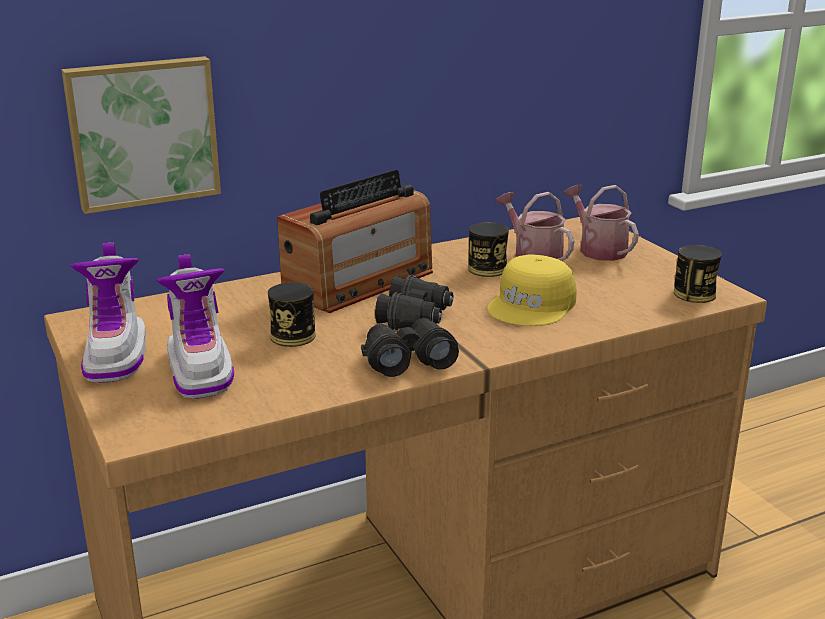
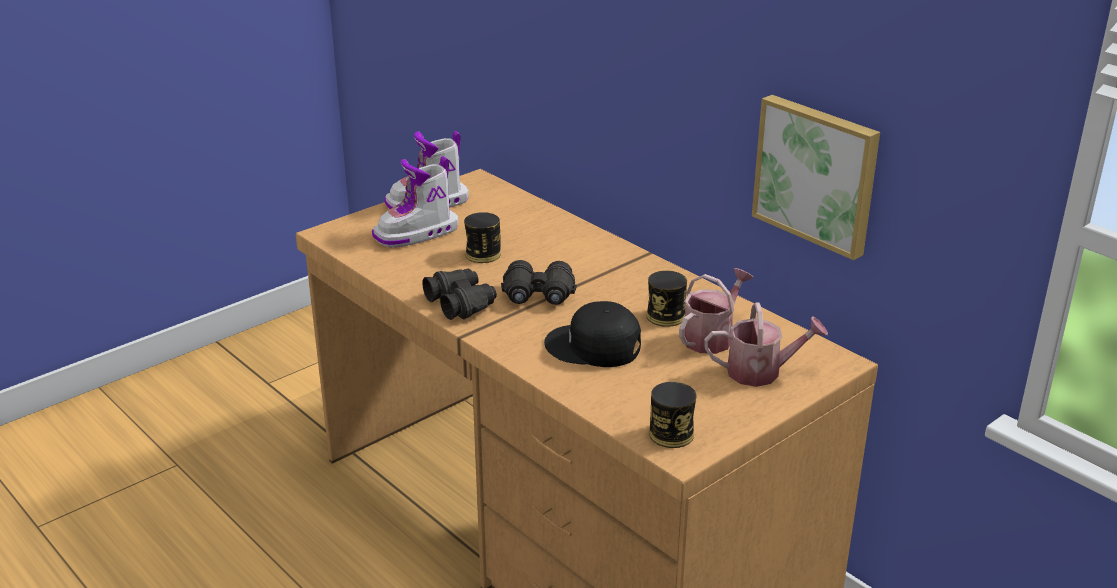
camera: 75 degrees right, 5 degrees up
picture [61,56,221,214] -> picture moved to [752,95,880,260]
radio [277,170,433,313] -> none
yellow cap [487,254,577,326] -> black cap [544,301,641,367]
watering can [563,185,639,261] -> watering can turned 45 degrees clockwise [704,303,828,387]

